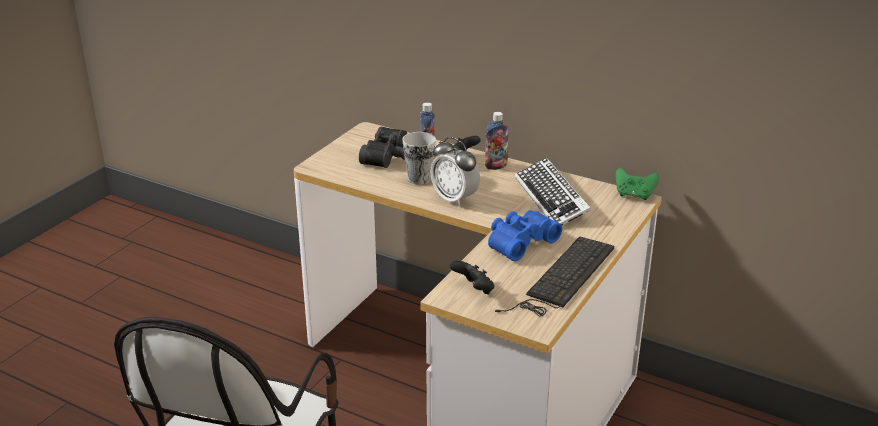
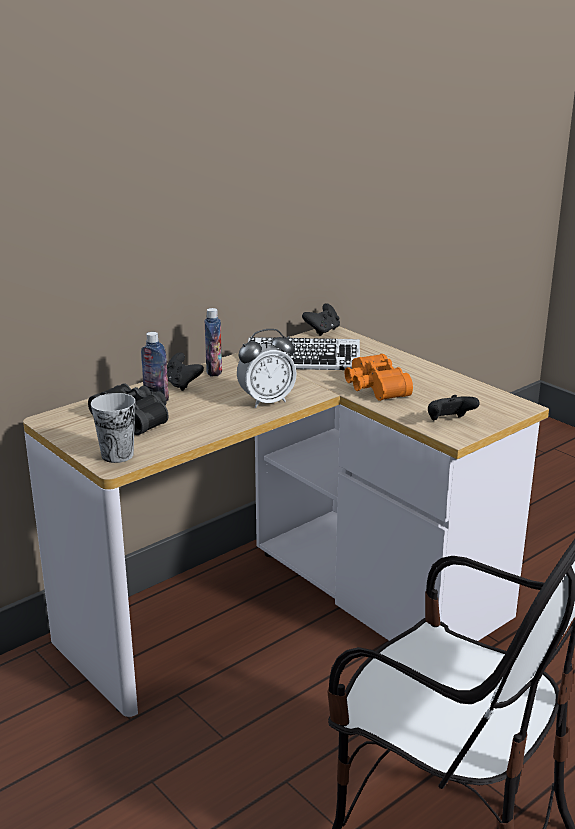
camera: 70 degrees left, 5 degrees down
cup [402,132,436,185] -> cup moved to [91,393,135,463]
blue binoculars [488,210,562,261] -> orange binoculars [345,354,413,401]
keyboard [495,237,614,317] -> none
green game controller [616,168,659,200] -> black game controller [302,303,340,336]

